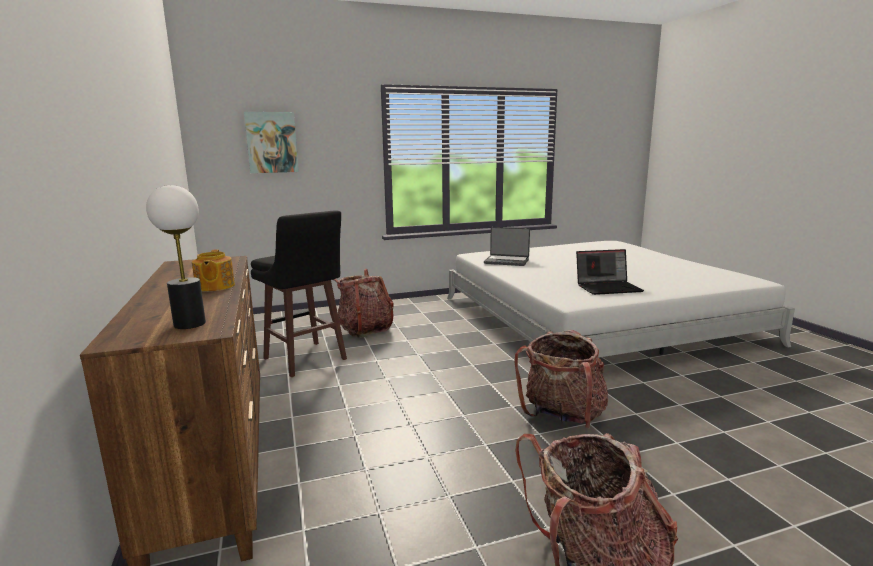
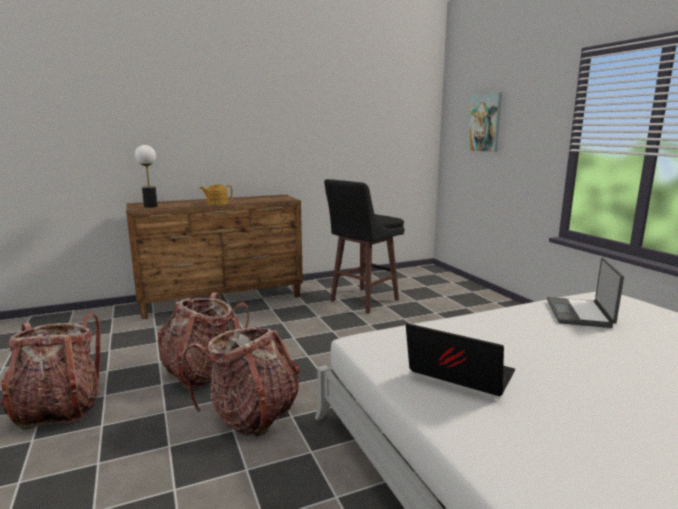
camera: 85 degrees right, 0 degrees up
backpack [329,269,394,338] -> backpack moved to [157,292,249,389]
laptop [576,249,644,295] -> laptop turned 135 degrees clockwise [406,323,515,396]

